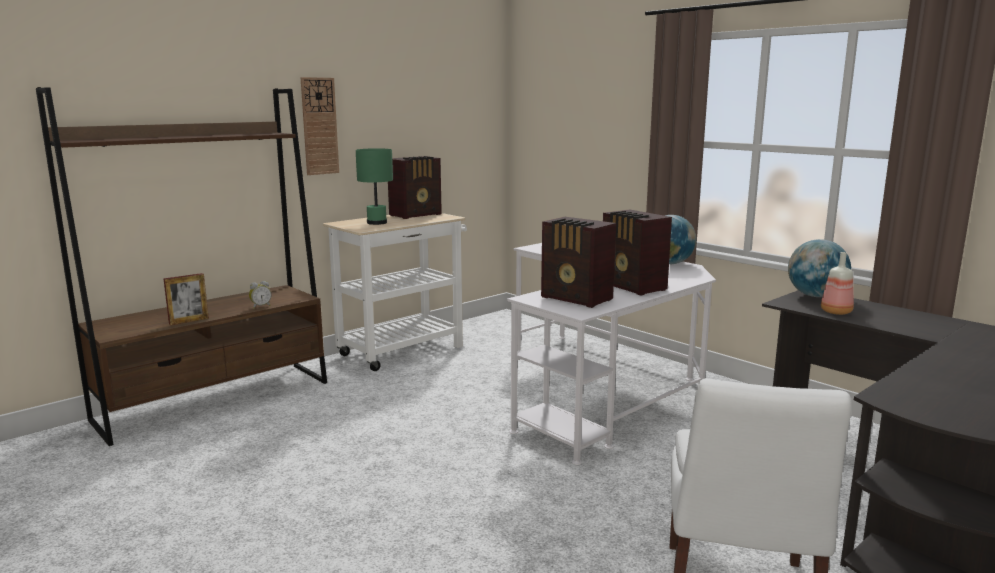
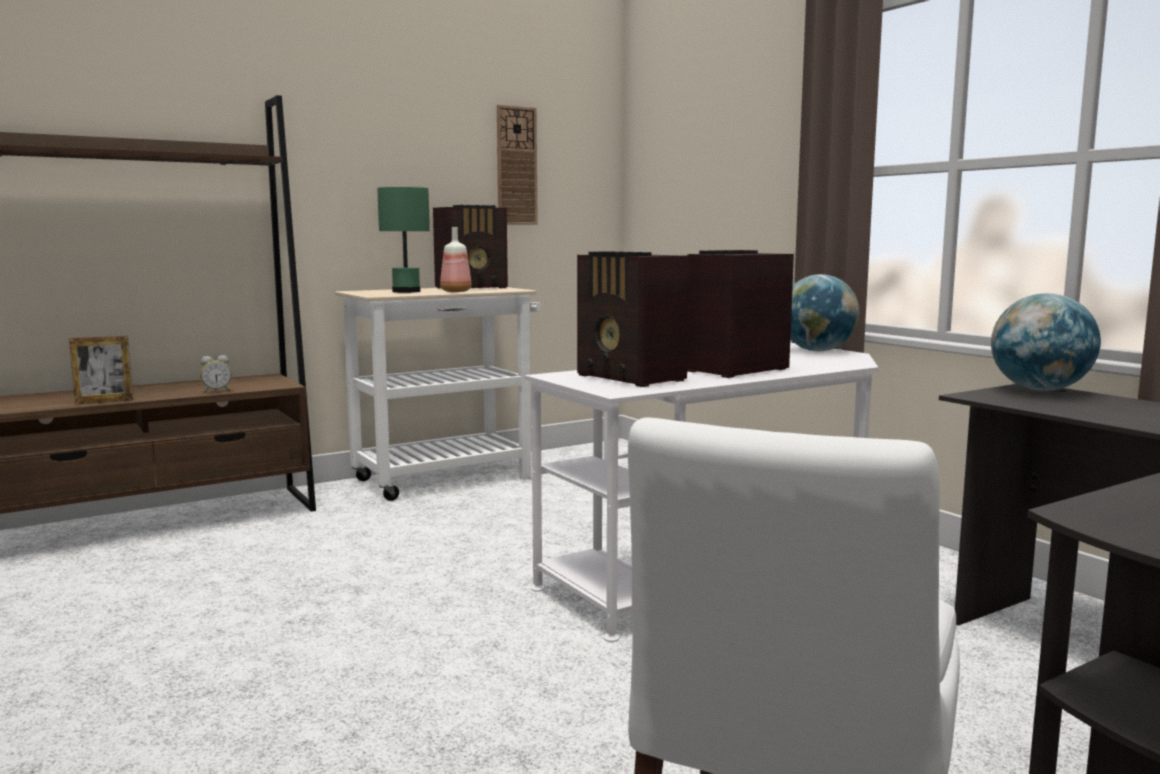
camera: 10 degrees right, 5 degrees down
wall clock [300,77,339,175] -> wall clock moved to [497,105,538,225]
radio [603,209,672,296] -> radio turned 75 degrees clockwise [687,250,794,378]
bottle [821,252,854,315] -> bottle moved to [440,227,472,292]

